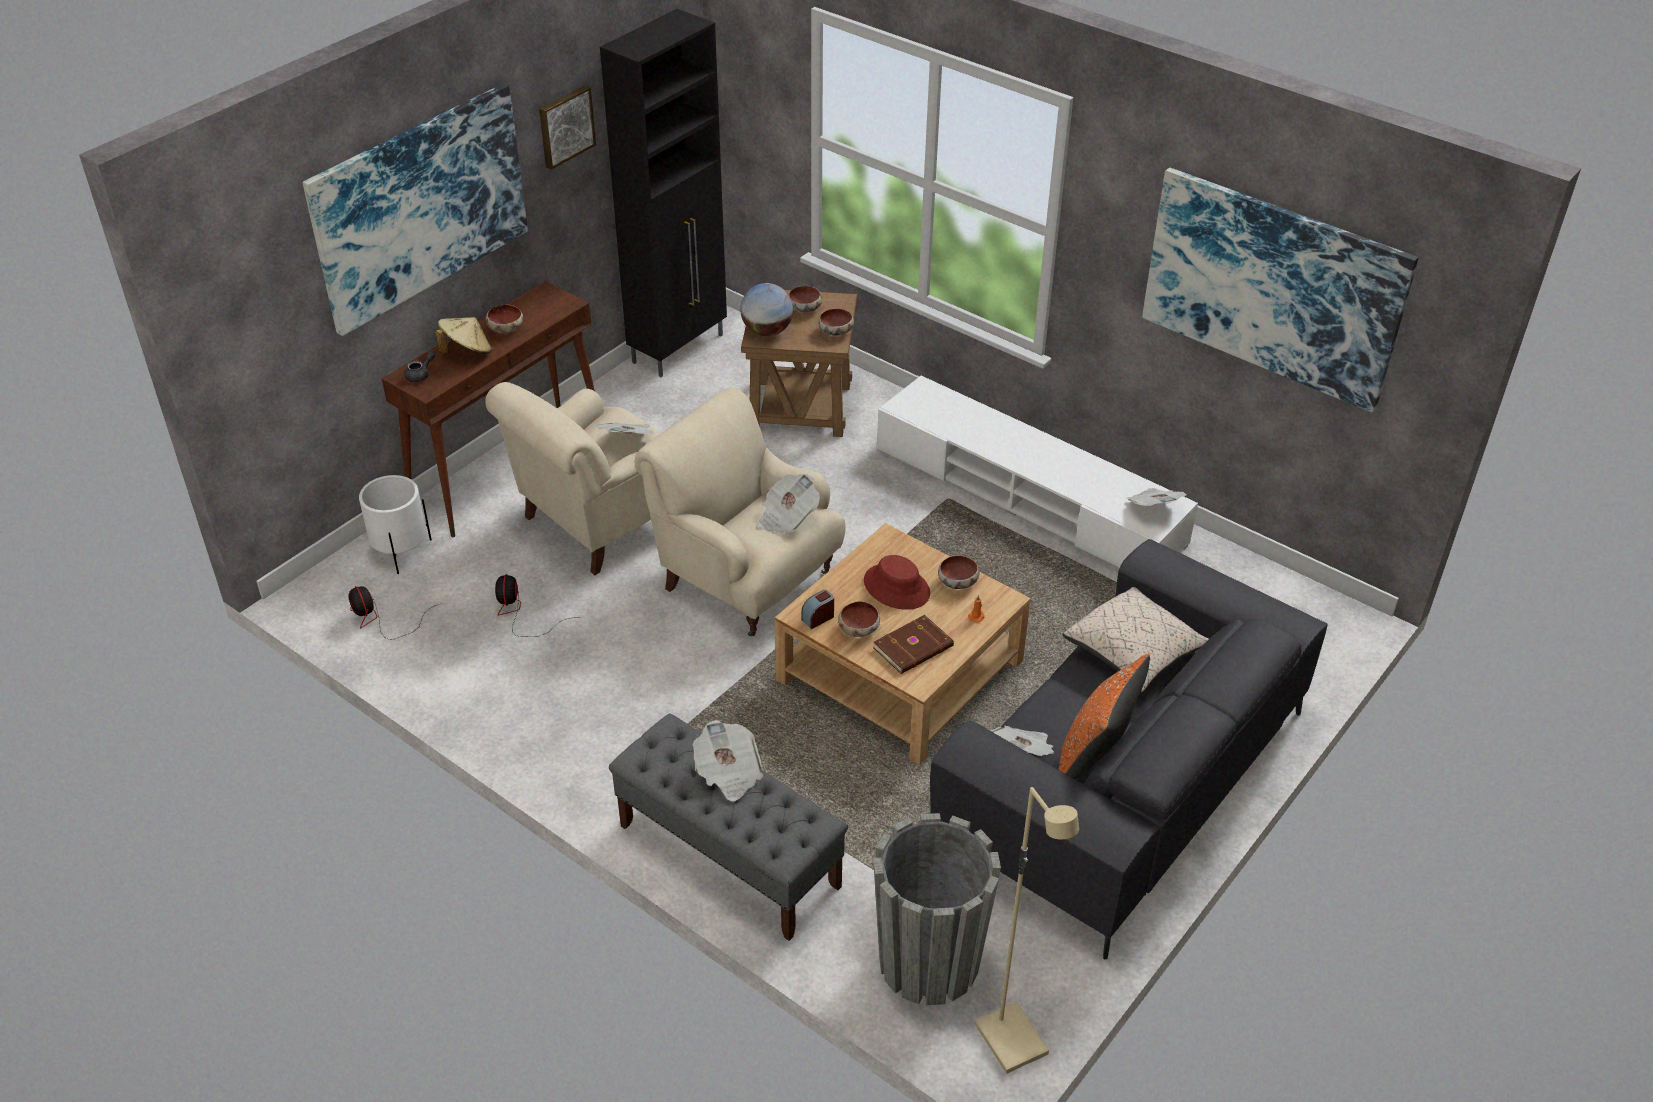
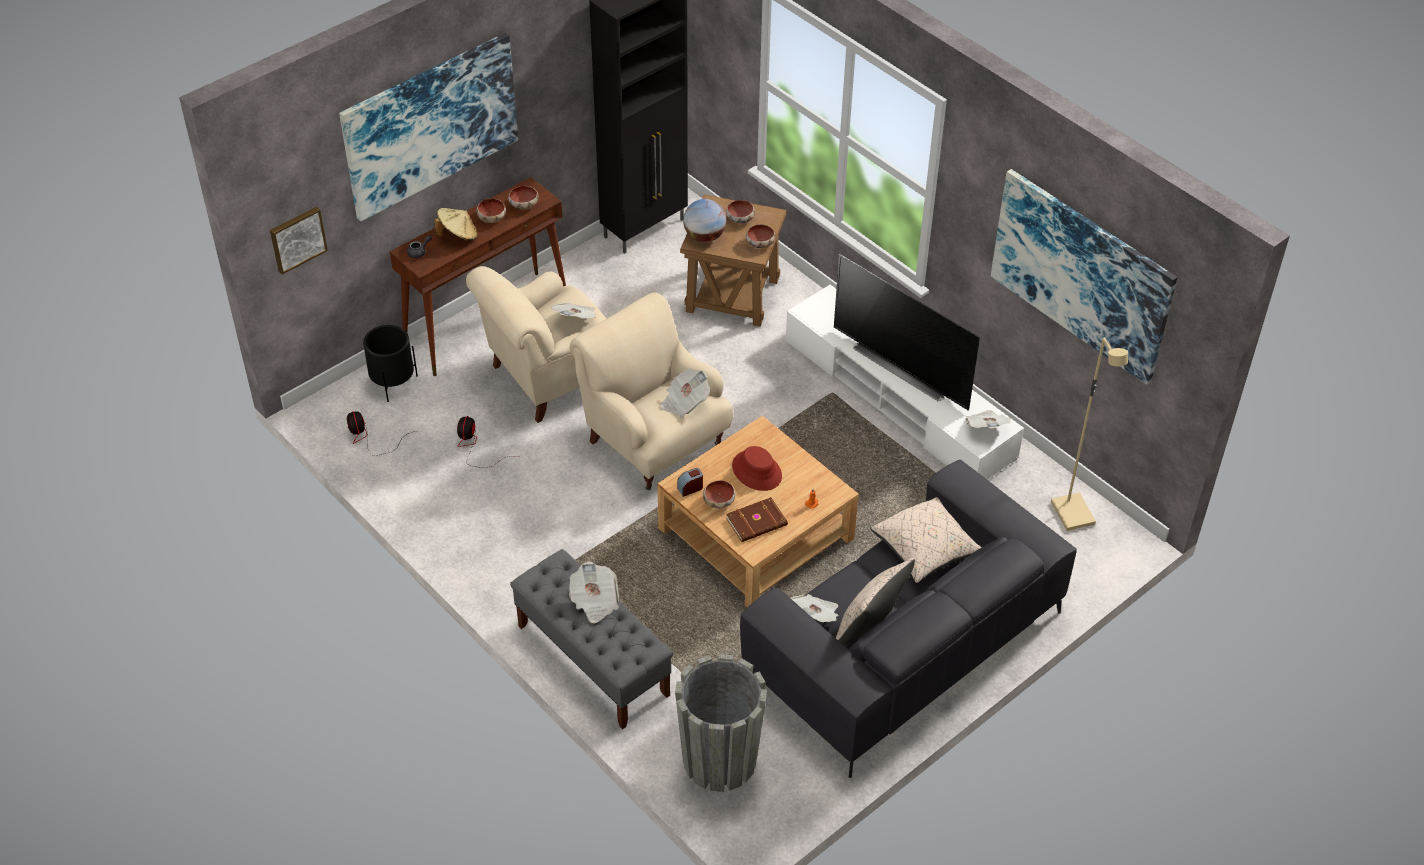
camera: 10 degrees right, 5 degrees up
white planter [359,475,432,574] -> black planter [363,325,418,402]
picture [539,85,596,169] -> picture moved to [270,207,328,274]
bowl [938,555,979,589] -> bowl moved to [508,186,539,209]
beige floor lamp [974,787,1079,1074] -> beige floor lamp moved to [1051,337,1128,531]
orange pillow [1058,654,1150,779] -> beige pillow [836,558,915,645]
none -> television [834,254,980,410]

